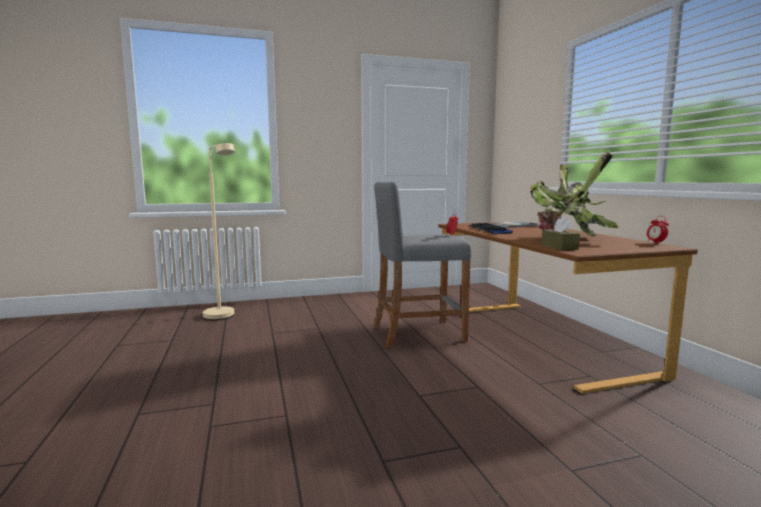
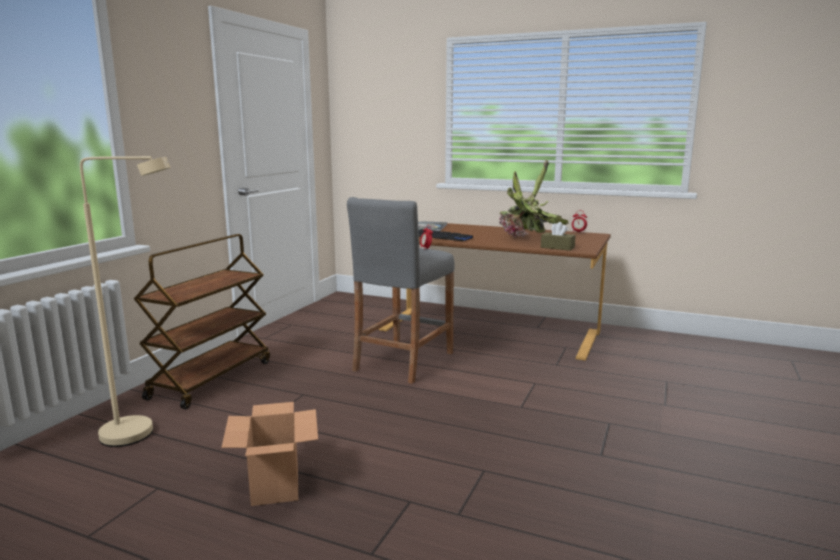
camera: 50 degrees left, 5 degrees up
none -> brown cart [134,234,270,409]
none -> cardboard box [222,402,318,506]

